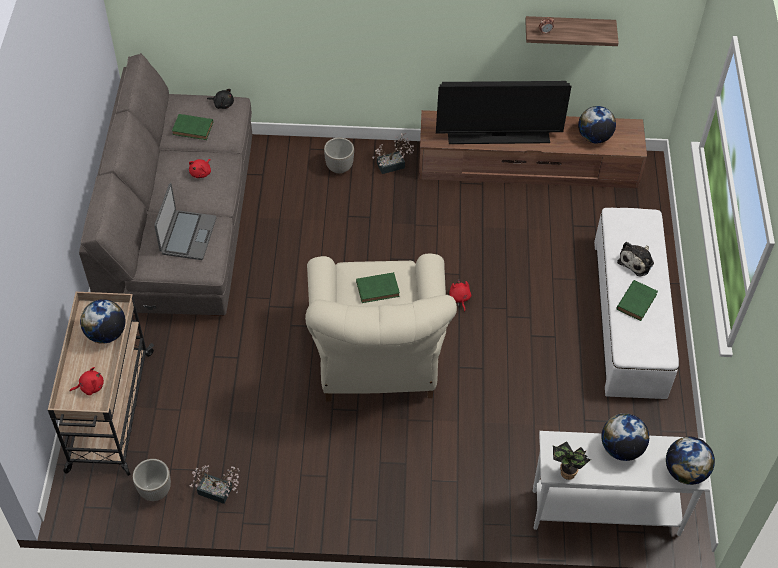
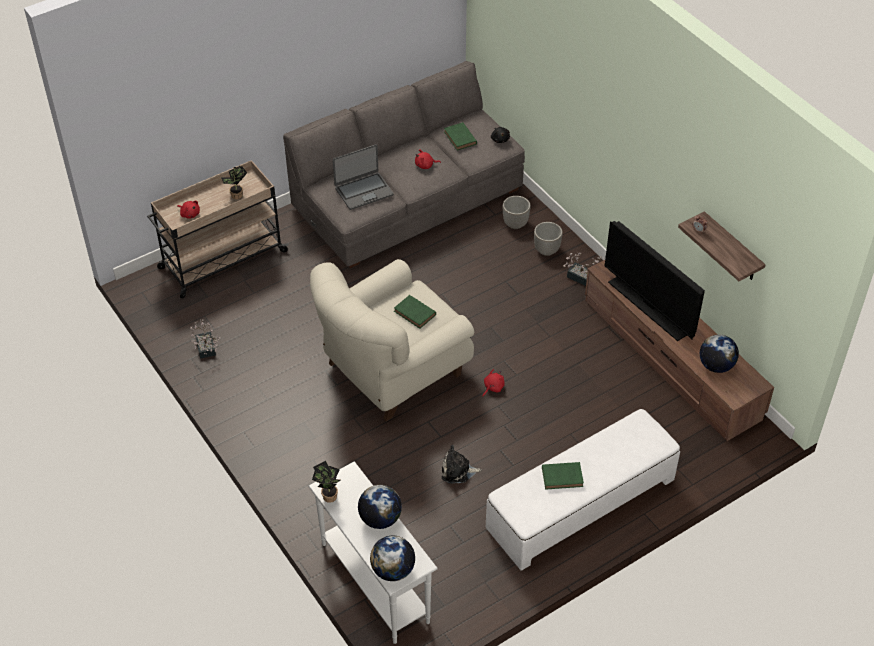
camera: 55 degrees right, 5 degrees down
globe [80,299,125,344] -> potted plant [221,166,247,199]
planter [133,459,171,501] -> planter moved to [503,196,531,229]
plush toy [617,242,654,276] -> plush toy moved to [442,445,482,483]

